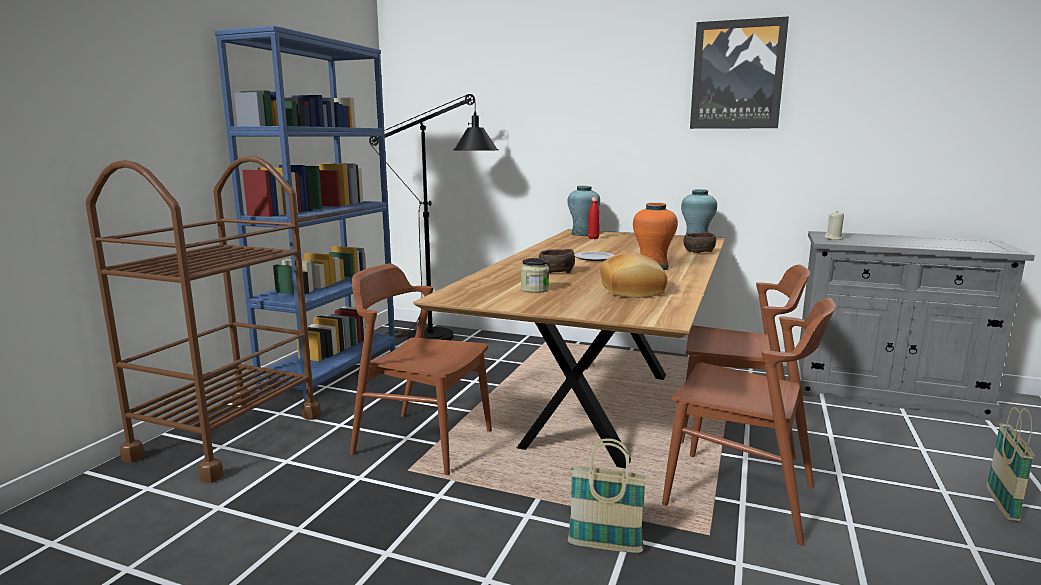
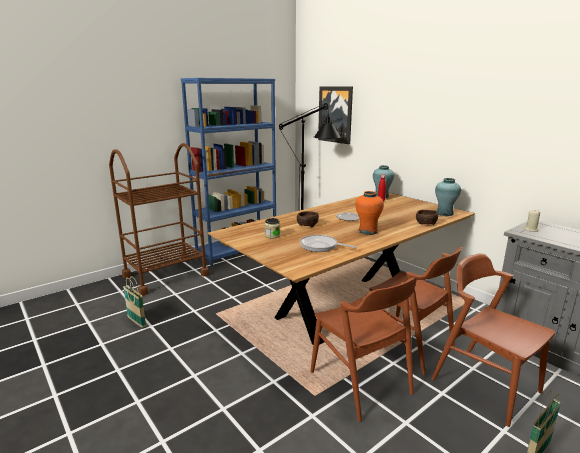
camera: 30 degrees right, 5 degrees up
brown chair [350,264,492,475] -> brown chair moved to [432,253,555,427]
basket [568,438,648,553] -> basket moved to [123,276,146,328]
bread [600,252,667,298] -> frying pan [300,235,356,252]
picture [690,16,789,129] -> picture moved to [318,86,353,144]

